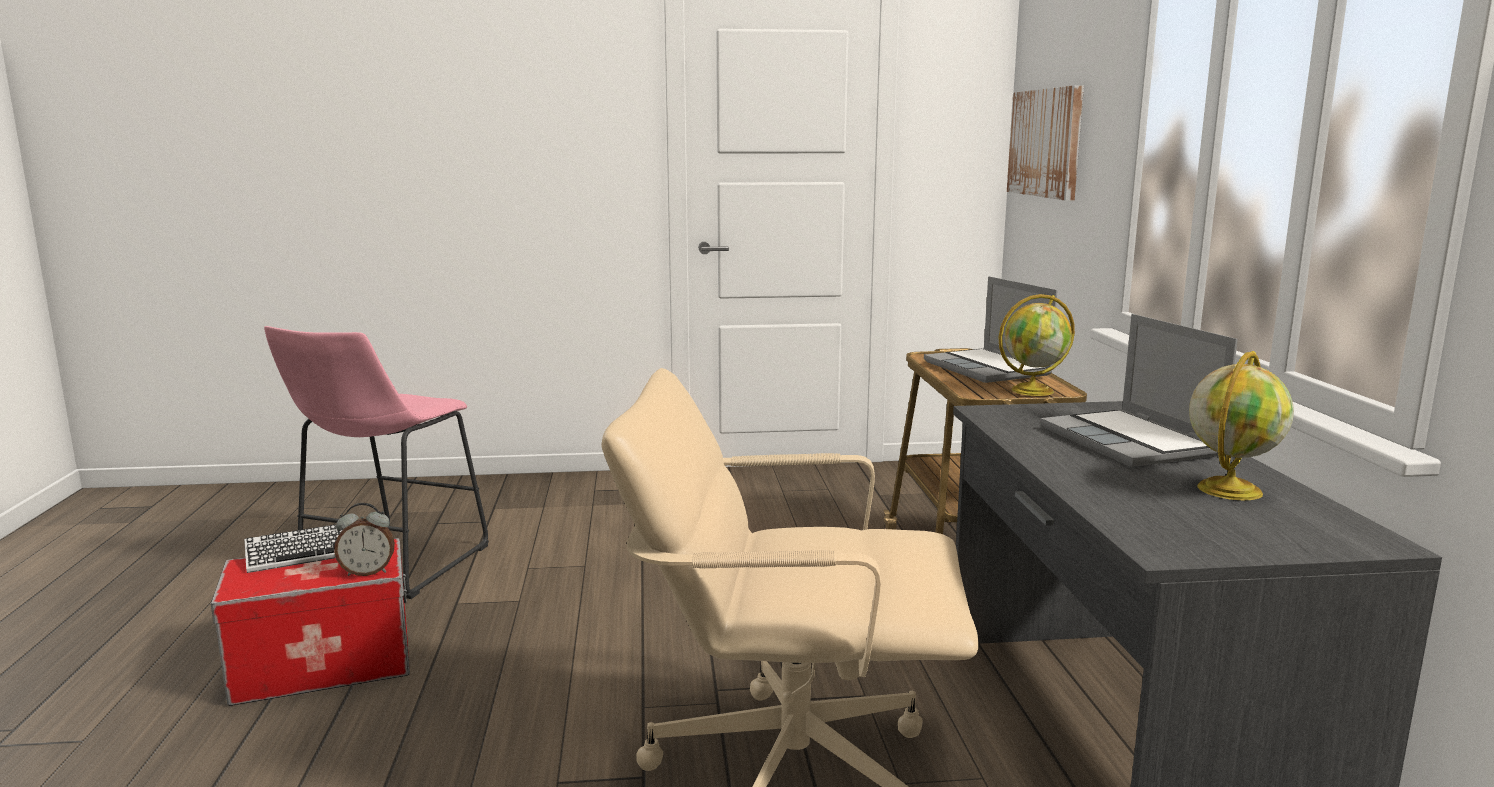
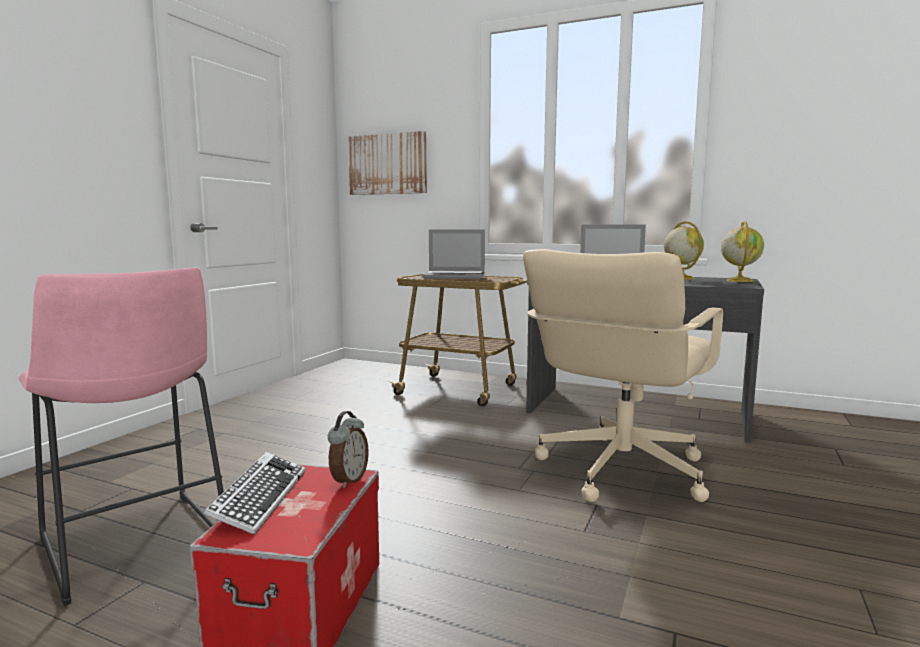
camera: 60 degrees left, 5 degrees down
globe [999,294,1075,396] -> globe moved to [721,221,764,282]

